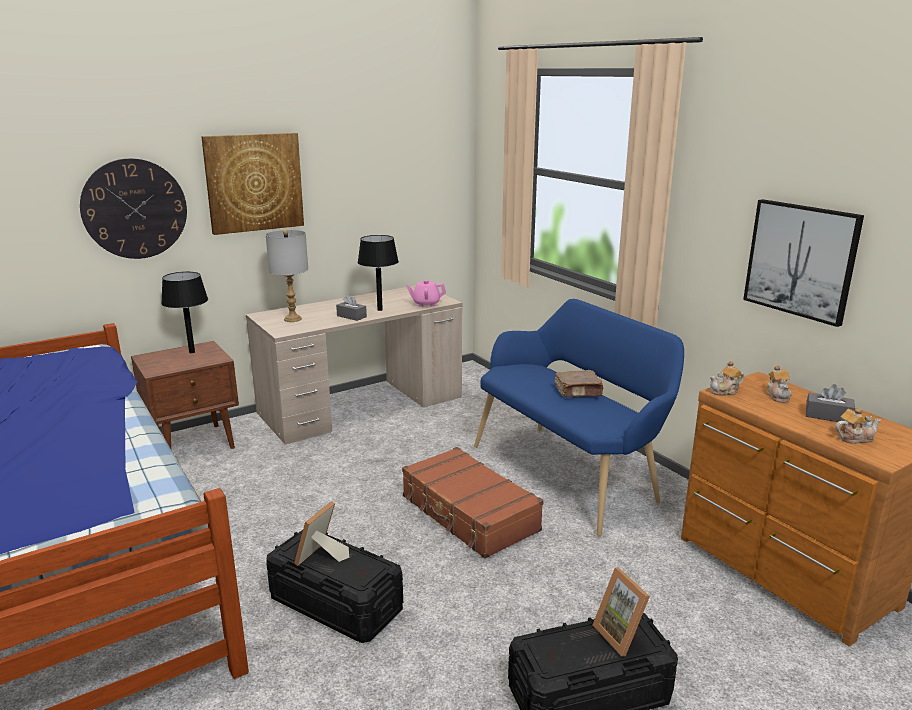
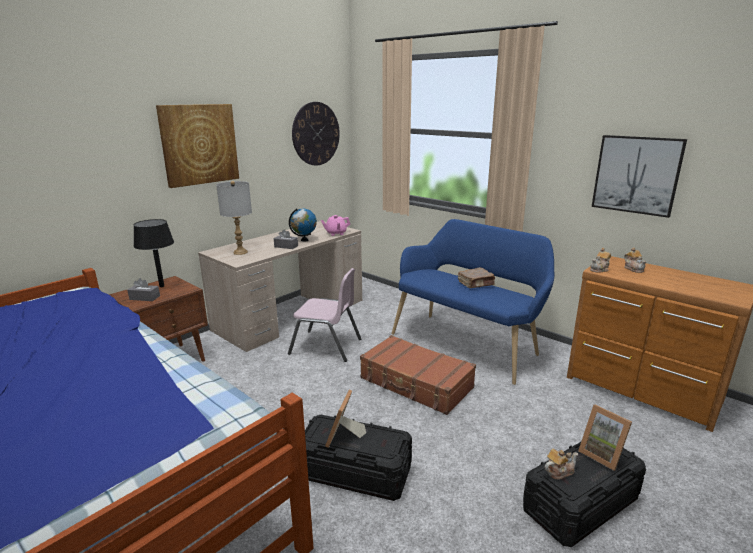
camera: 15 degrees left, 0 degrees up
wall clock [80,158,187,259] -> wall clock moved to [292,102,340,166]
black table lamp [358,235,399,311] -> globe [289,208,317,242]
grey tissue box [806,384,855,422] -> grey tissue box moved to [127,278,160,301]
teapot [835,408,881,444] -> teapot moved to [544,449,578,480]
none -> pink chair [288,268,361,362]

